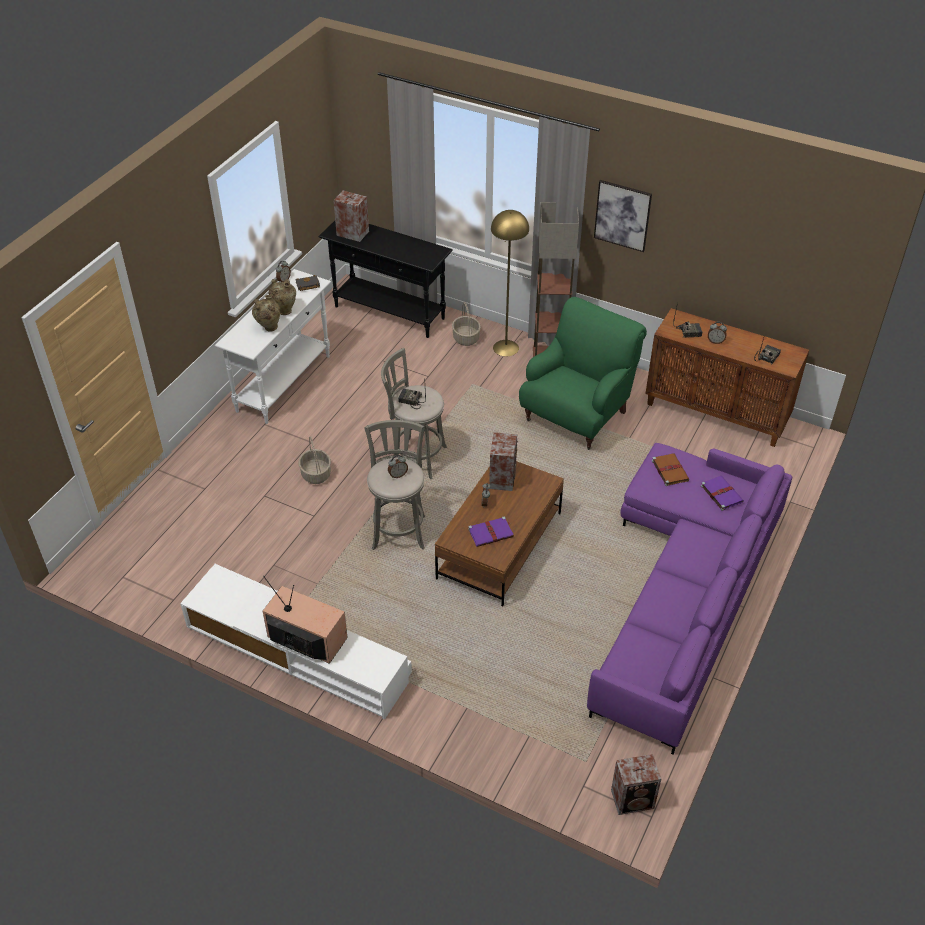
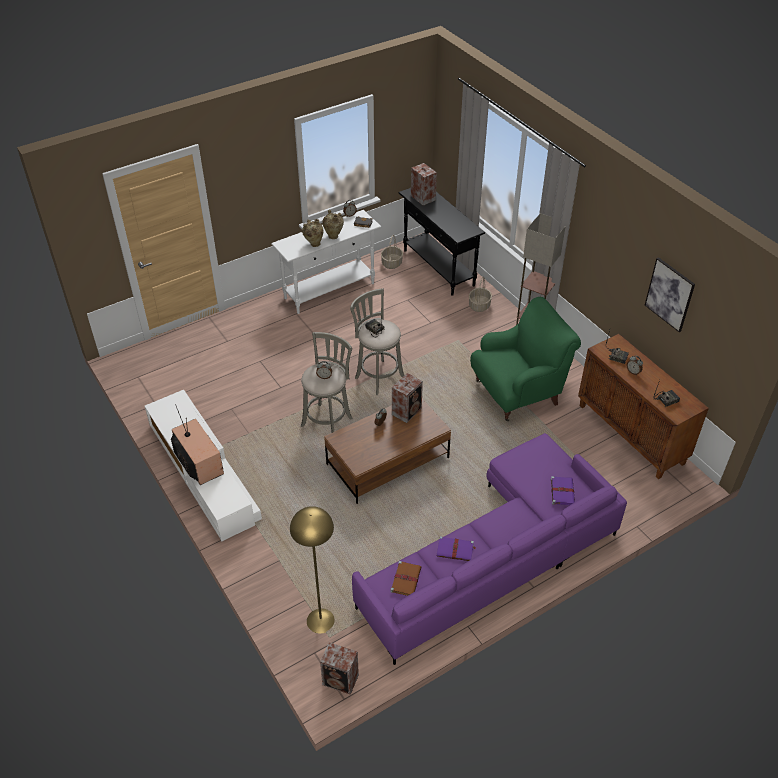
camera: 30 degrees right, 0 degrees up
basket [298,436,331,484] -> basket moved to [381,235,403,269]
purple book [468,517,514,547] -> purple book moved to [437,536,476,561]
yellow floor lamp [491,210,529,356] -> yellow floor lamp moved to [290,506,335,634]
picture [594,180,652,252] -> picture moved to [645,257,695,332]
brown book [652,453,689,486] -> brown book moved to [390,561,422,596]

